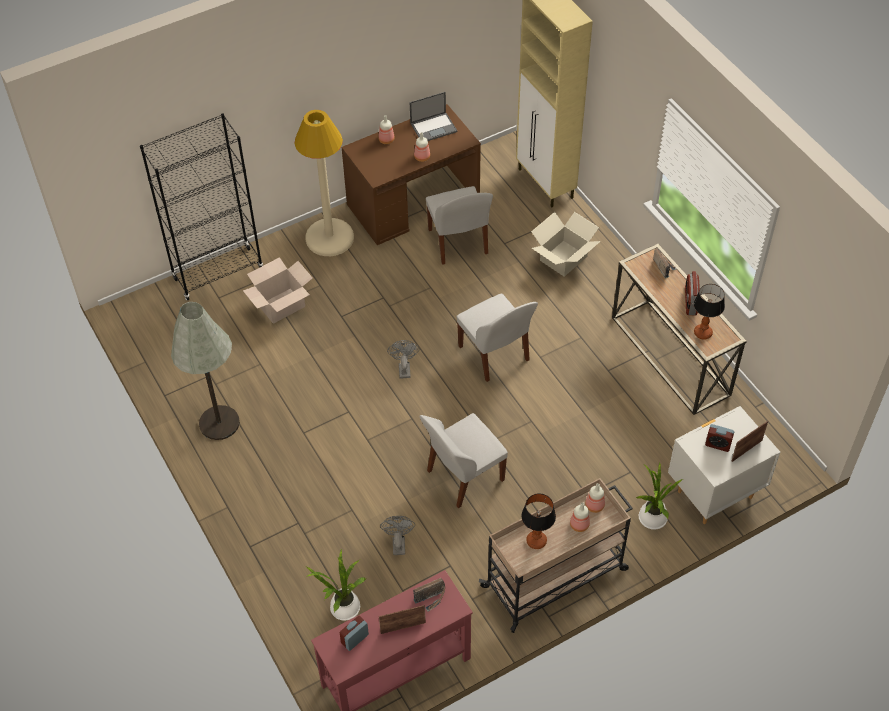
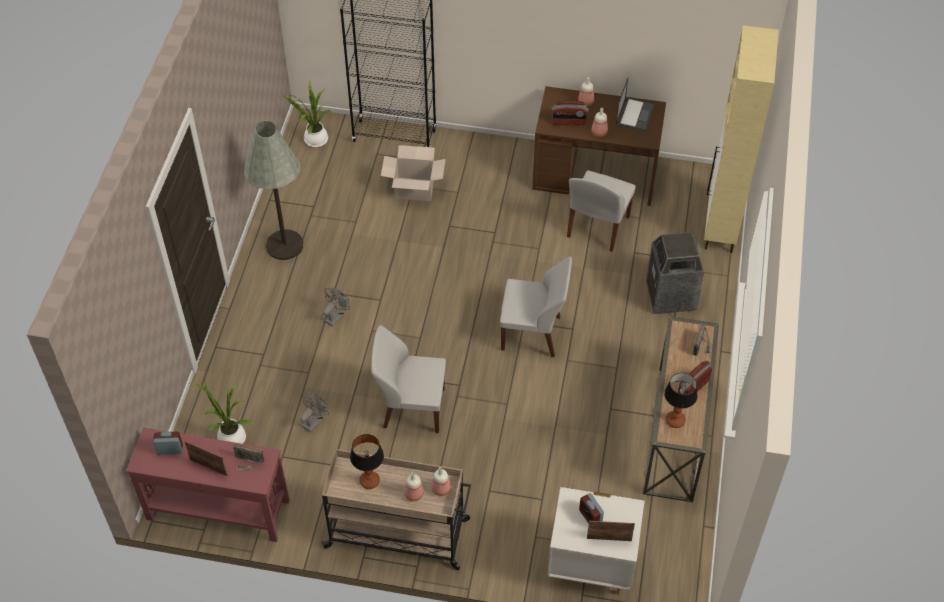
camera: 40 degrees right, 0 degrees up
beige floor lamp [294,110,354,256] -> none
grey fan [387,340,419,379] -> grey fan moved to [323,288,350,327]
laptop [410,92,457,141] -> laptop turned 90 degrees counterclockwise [616,78,655,132]
white chair [457,293,538,382] -> white chair turned 90 degrees counterclockwise [500,256,572,357]
cardboard box [531,212,600,277] -> trash can [646,232,704,314]
potted plant [636,463,683,530] -> potted plant moved to [284,82,331,147]
none -> radio [552,101,588,126]

